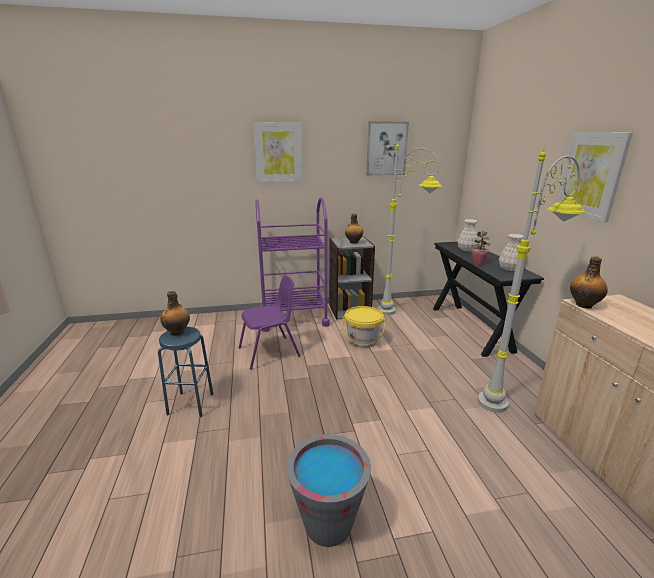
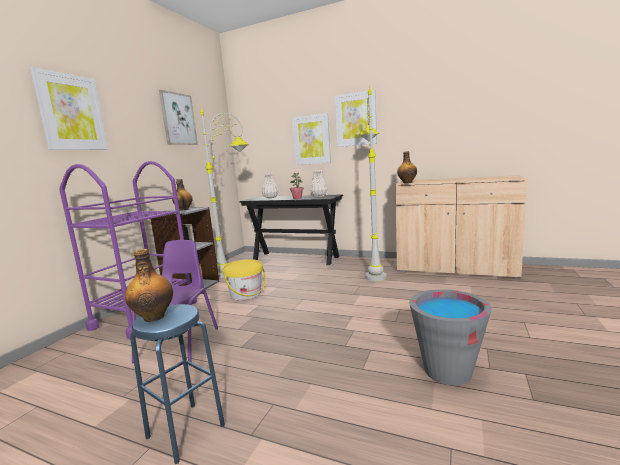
camera: 55 degrees left, 10 degrees down
none -> picture [292,113,331,165]

